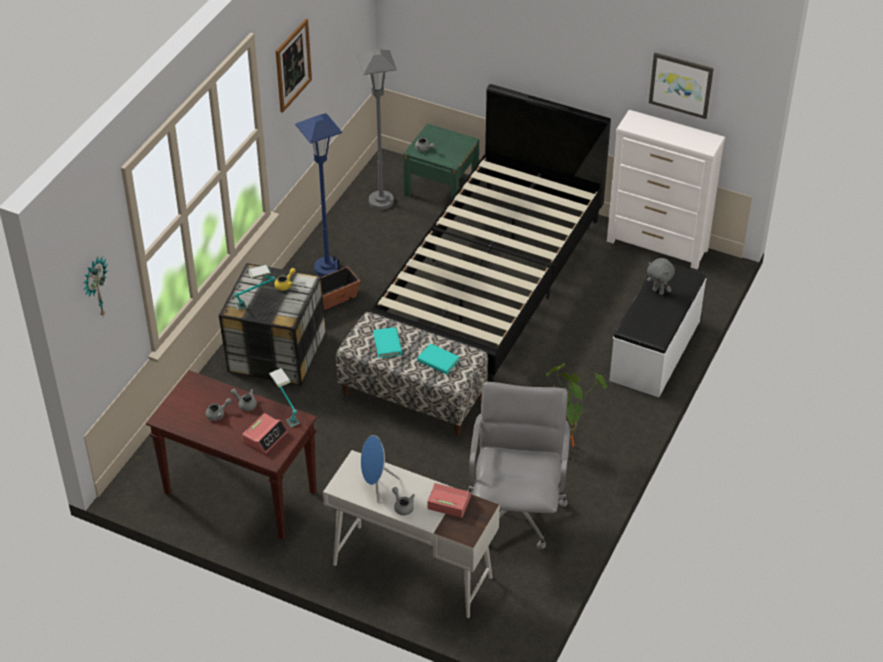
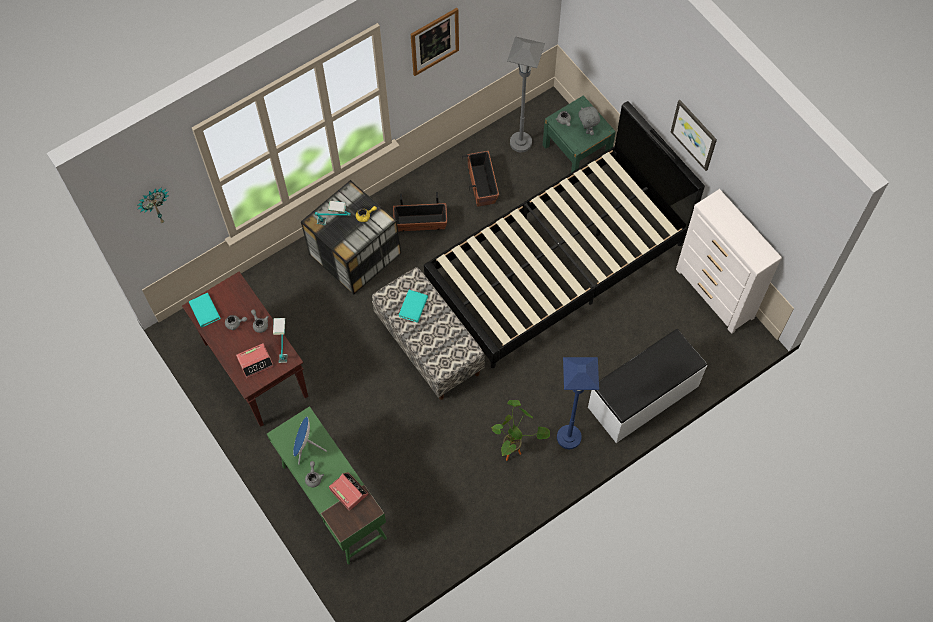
camera: 30 degrees right, 20 degrees up
blue floor lamp [295,113,342,277] -> blue floor lamp moved to [557,357,599,449]
white desk [323,450,500,618] -> green desk [267,406,387,565]
turquoise book [417,343,460,374] -> turquoise book moved to [189,293,221,328]
grey office chair [468,382,570,549] -> none
grey plush toy [647,258,675,295] -> grey plush toy moved to [578,106,600,135]
picture [649,52,714,119] -> picture moved to [671,100,717,171]
none -> planter [462,151,499,207]

